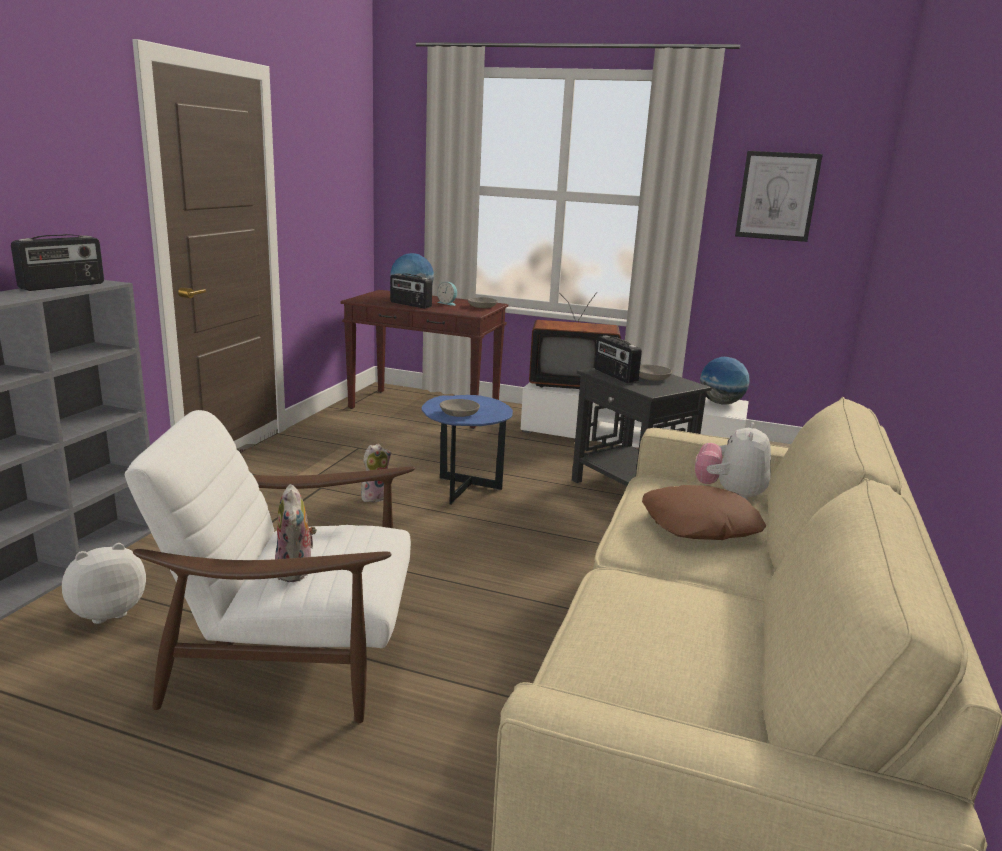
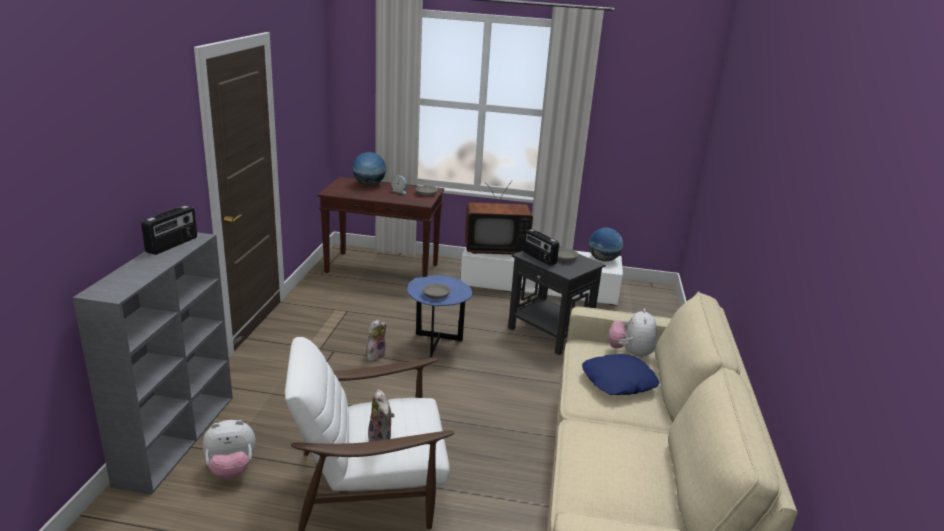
camera: 10 degrees left, 5 degrees up
plush toy [62,543,146,624] -> plush toy turned 150 degrees counterclockwise [202,420,256,479]
radio [390,274,432,308] -> none
brown pillow [642,485,766,540] -> blue pillow [582,354,660,395]
picture [735,151,823,242] -> none

